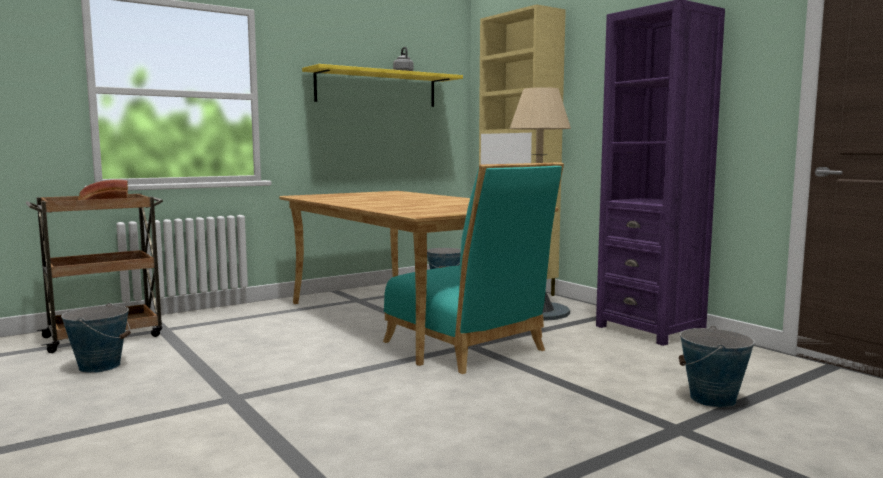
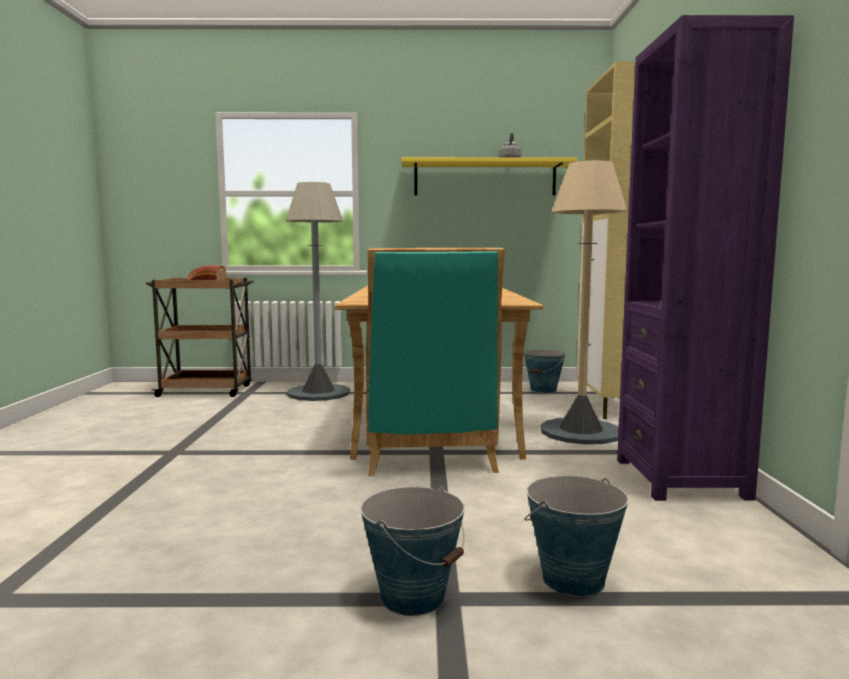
camera: 35 degrees right, 0 degrees up
bucket [61,303,131,373] -> bucket moved to [360,485,465,616]
none -> grey floor lamp [286,182,350,401]

